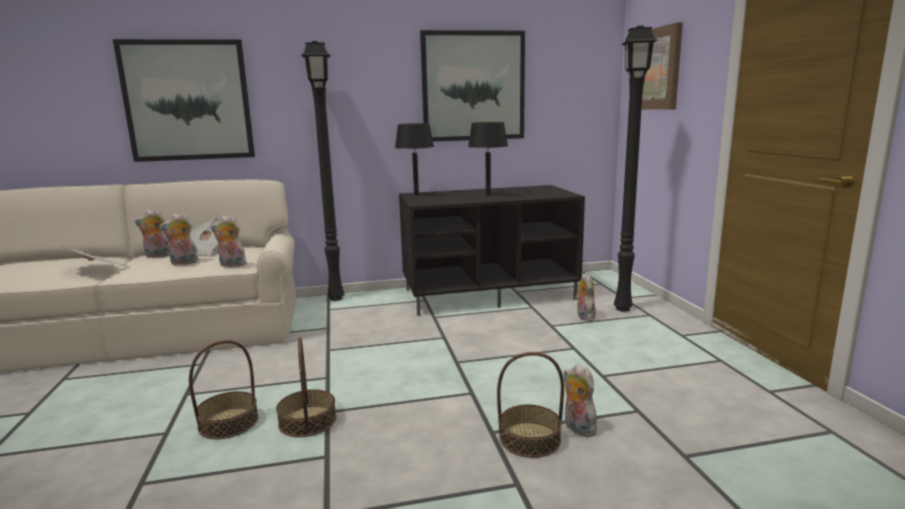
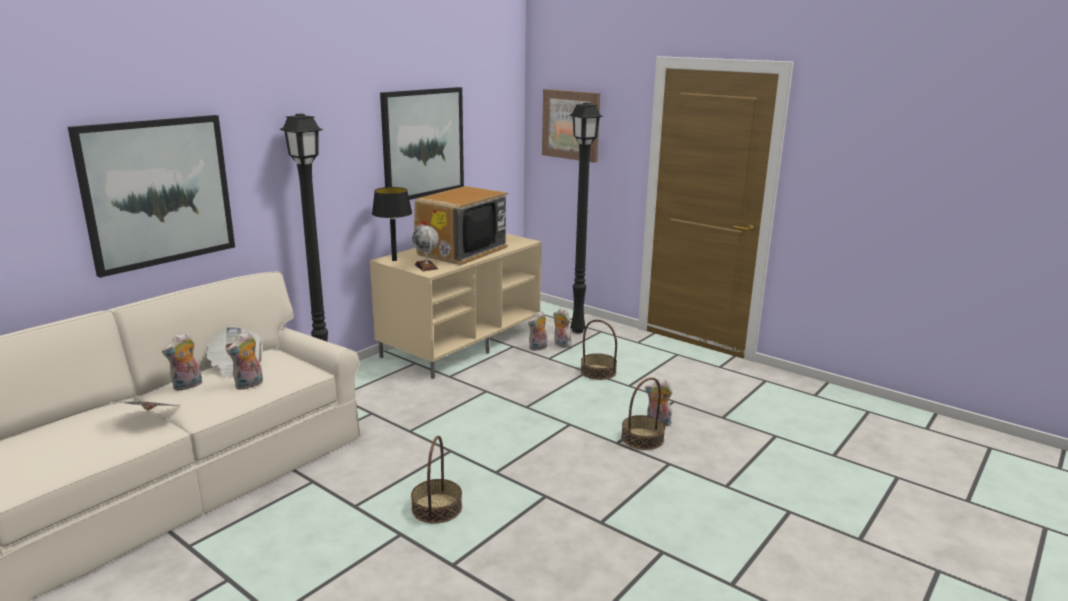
camera: 40 degrees left, 5 degrees up
plush toy [211,215,247,267] -> plush toy moved to [528,311,547,351]
basket [276,337,336,437] -> basket moved to [581,320,617,380]
black tv stand [399,185,585,316] -> beige tv stand [370,234,542,379]
black table lamp [468,122,508,196] -> television [414,186,508,265]
none -> globe [412,226,439,271]

